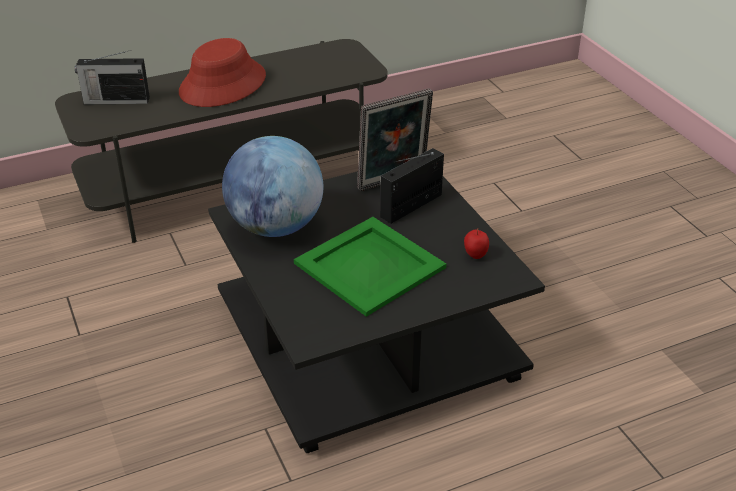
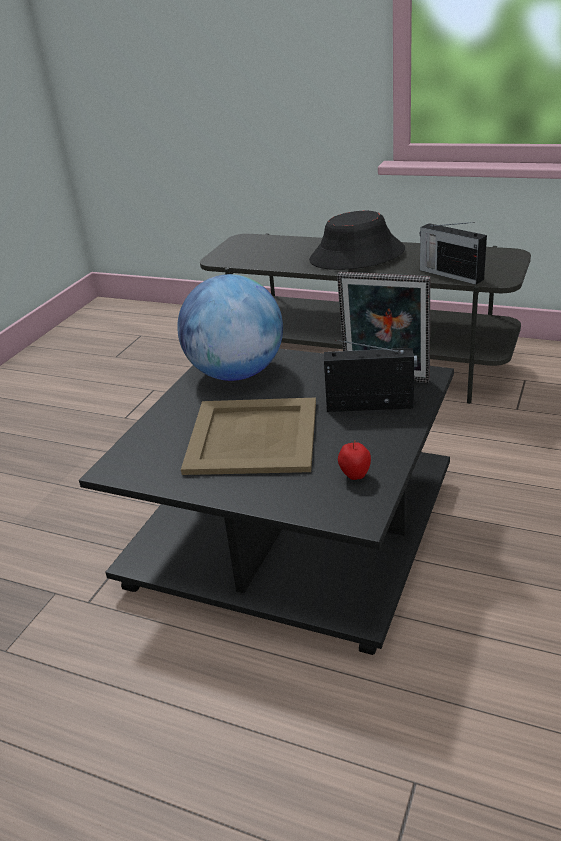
camera: 50 degrees right, 5 degrees down
radio [75,50,150,105] -> radio moved to [420,222,487,285]
red hat [179,38,266,107] -> black hat [309,211,405,270]
green tray [294,217,446,317] -> beige tray [181,397,316,475]

